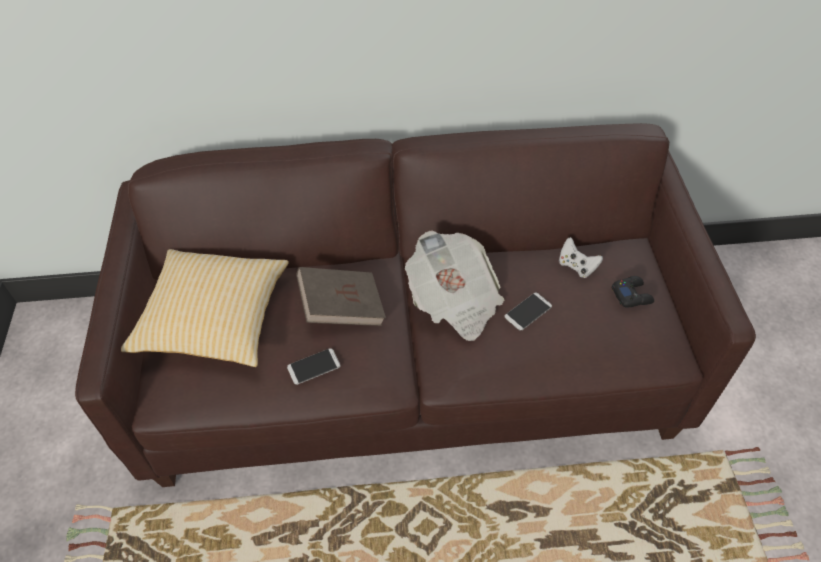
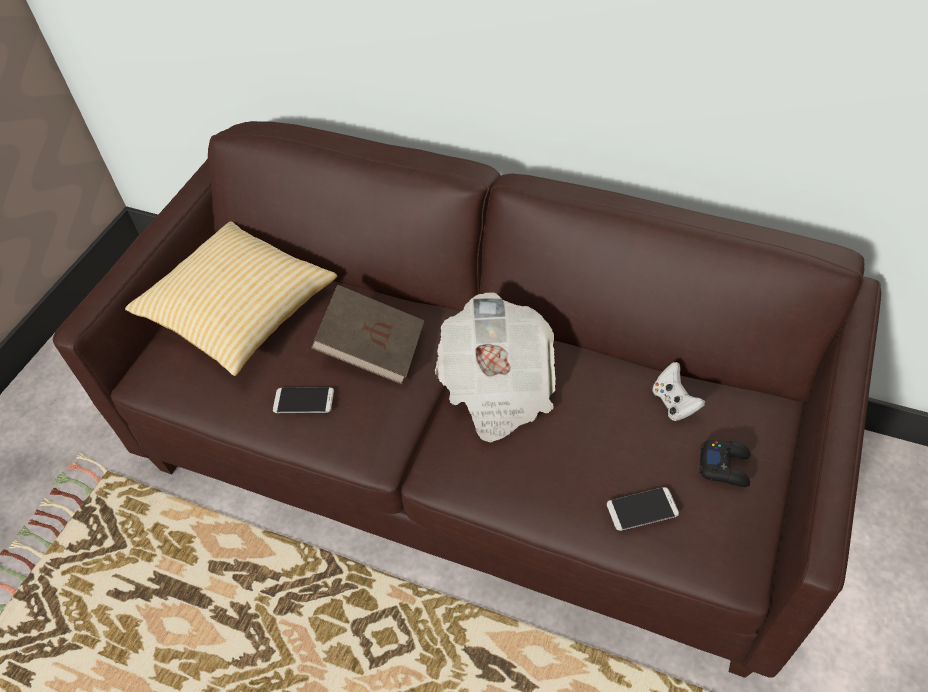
camera: 30 degrees right, 0 degrees up
phone [504,293,552,331] -> phone moved to [607,487,679,531]

